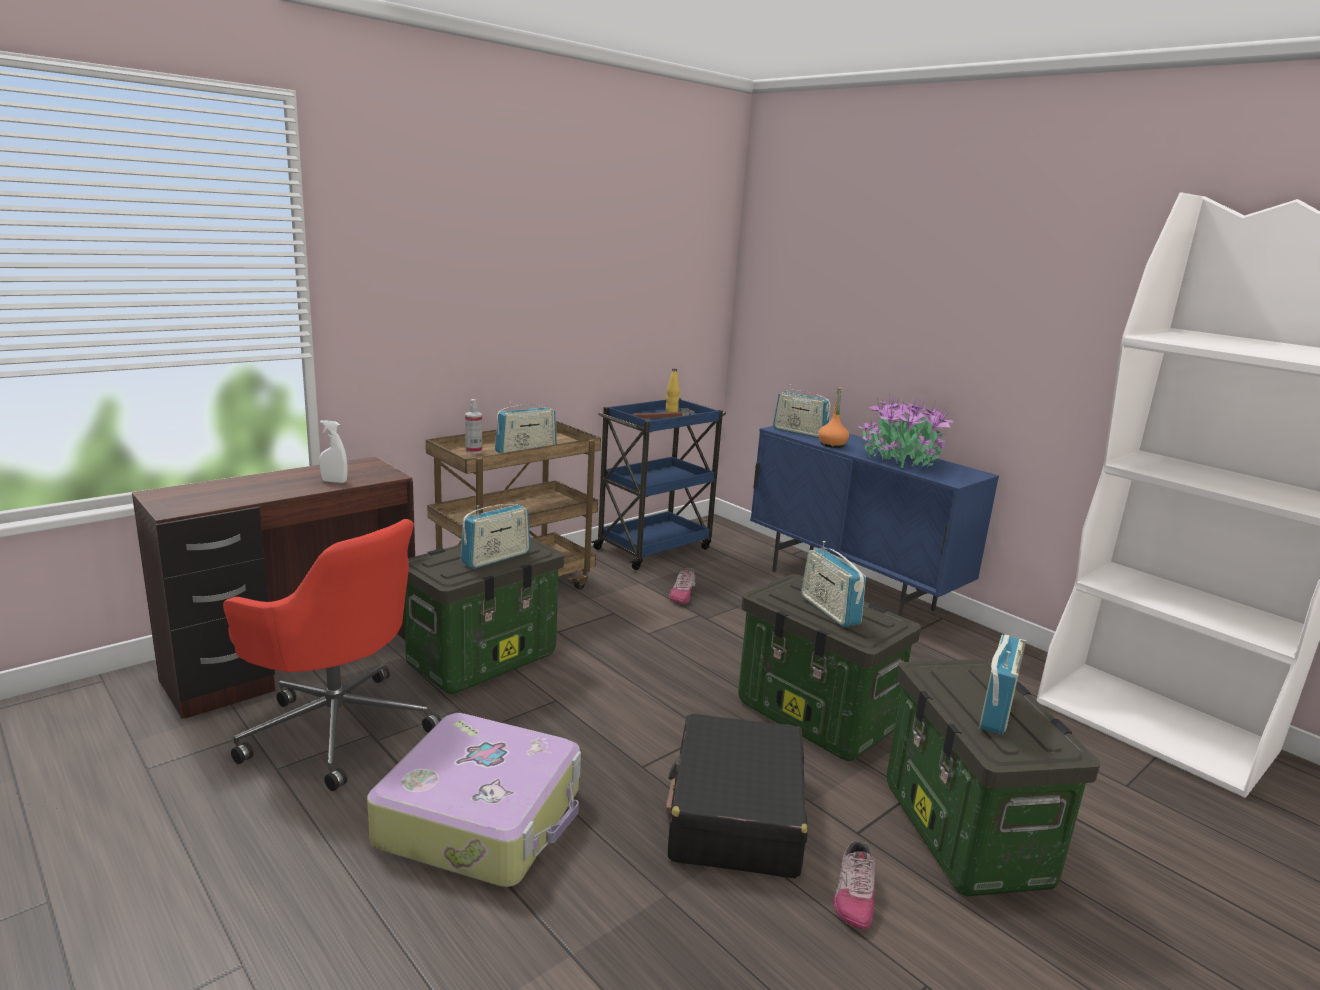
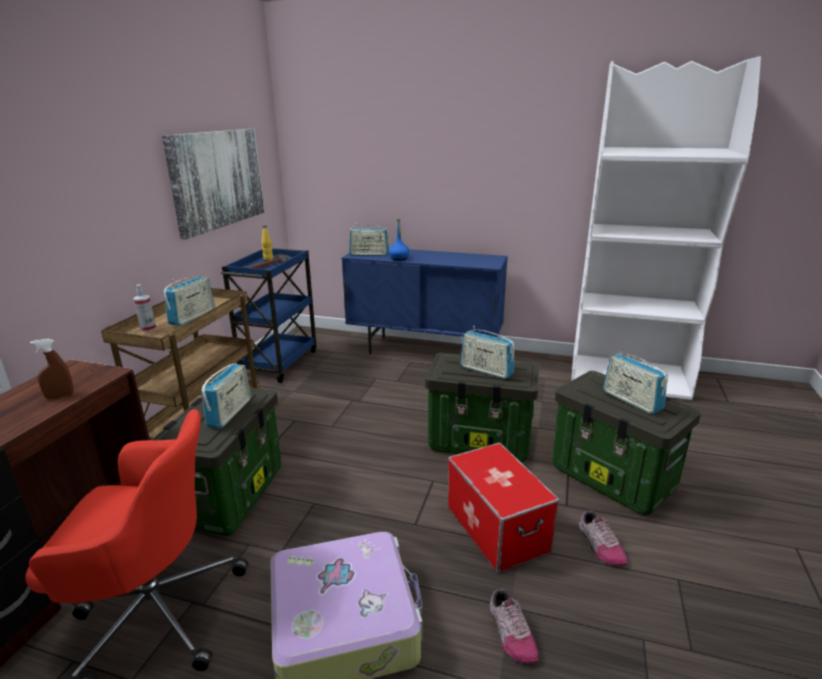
camera: 30 degrees left, 5 degrees up
white spray bottle [319,420,347,483] -> brown spray bottle [30,339,73,399]
black suitcase [666,714,808,878] -> storage box [448,442,559,573]
shoe [669,568,695,604] -> shoe moved to [490,588,539,664]
orange bottle [818,387,849,448] -> blue bottle [389,218,410,261]
potted plant [858,393,953,468] -> none
radio [979,635,1026,735] -> radio turned 150 degrees clockwise [603,349,668,414]
none -> picture [162,129,264,240]

